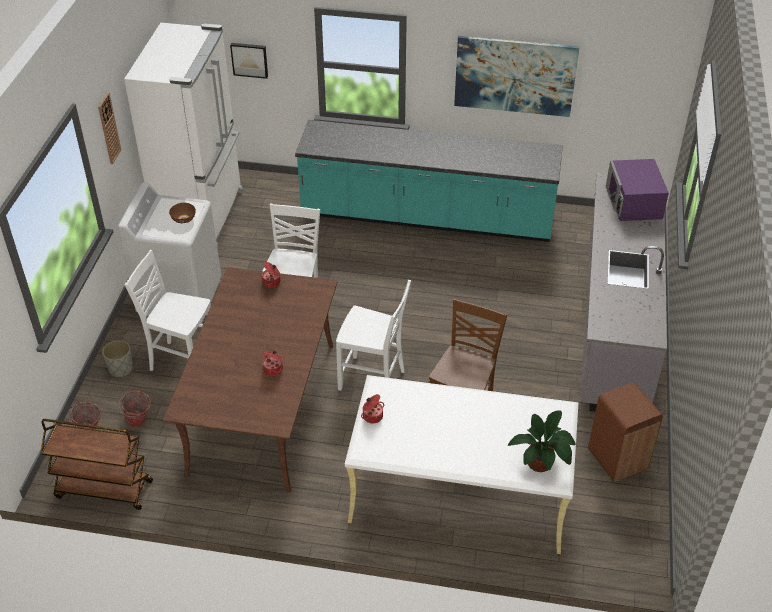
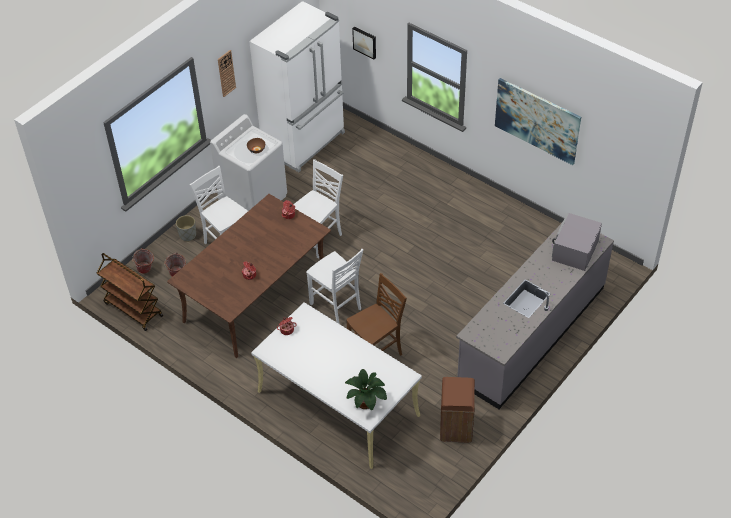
camera: 30 degrees right, 5 degrees up
turquoise counter [295,120,563,242] -> none
purple microwave [606,159,669,221] -> grey microwave [552,212,602,271]

